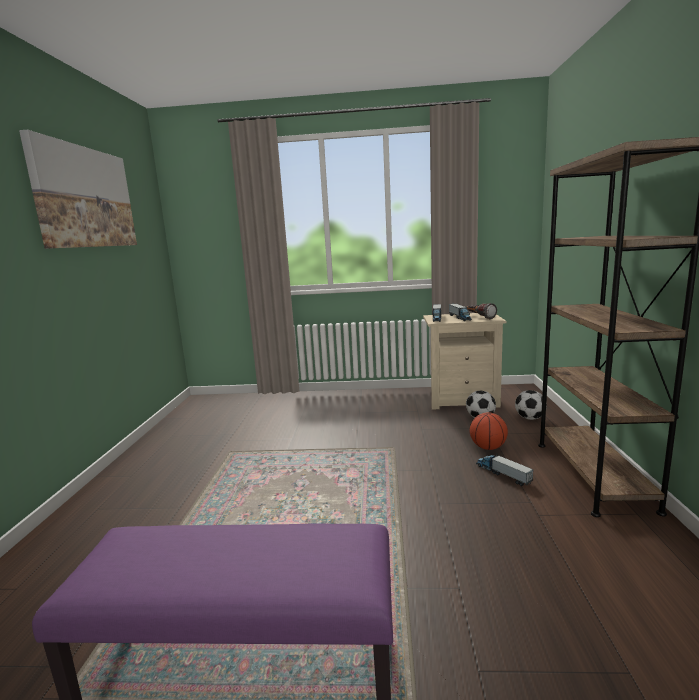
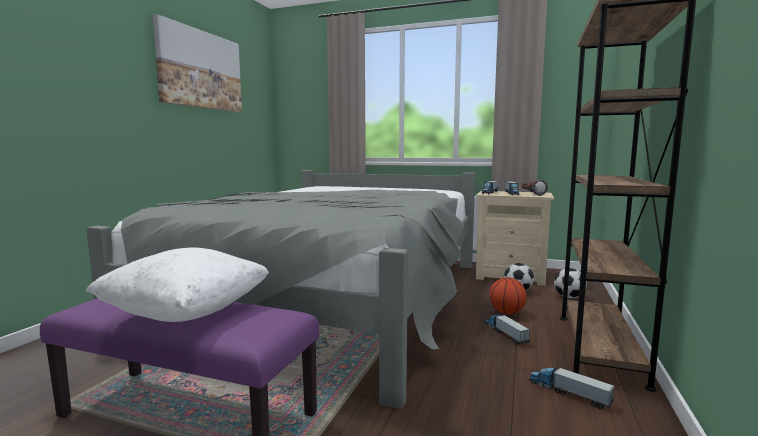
camera: 15 degrees right, 5 degrees down
none -> grey bed [86,170,475,409]
none -> white pillow [86,247,269,322]
none -> toy truck [529,365,615,409]

